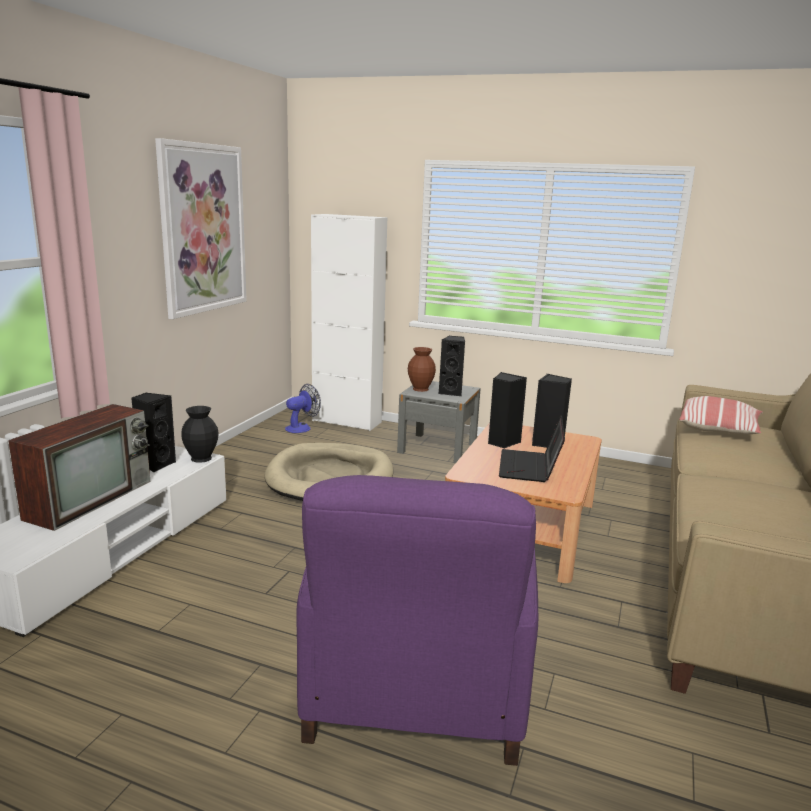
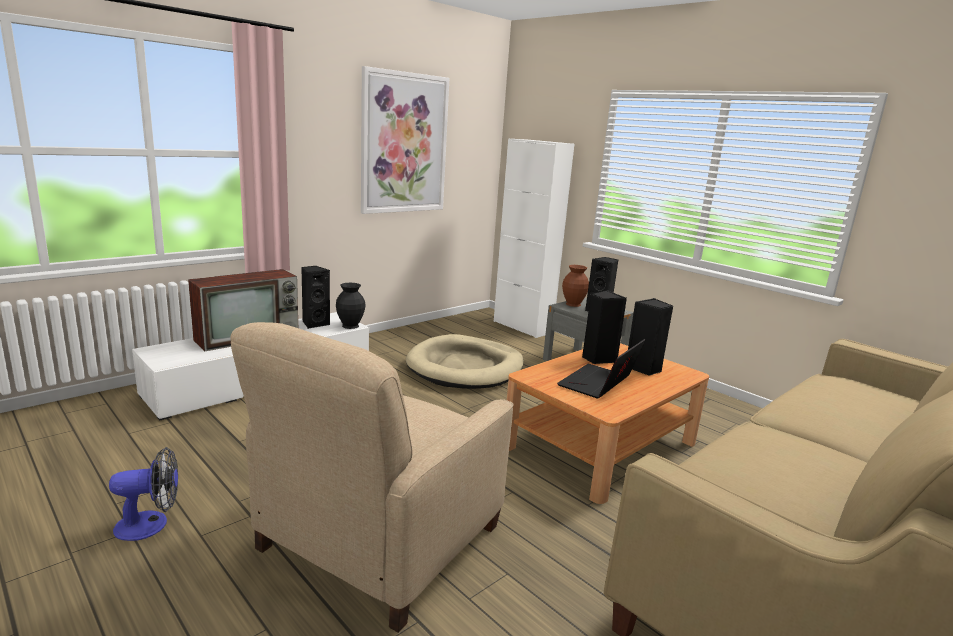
camera: 25 degrees right, 0 degrees up
fan [285,384,321,433] -> fan moved to [109,447,178,541]
purple armchair [296,475,538,766] -> beige armchair [230,322,514,633]
pillow [679,396,763,434] -> none

